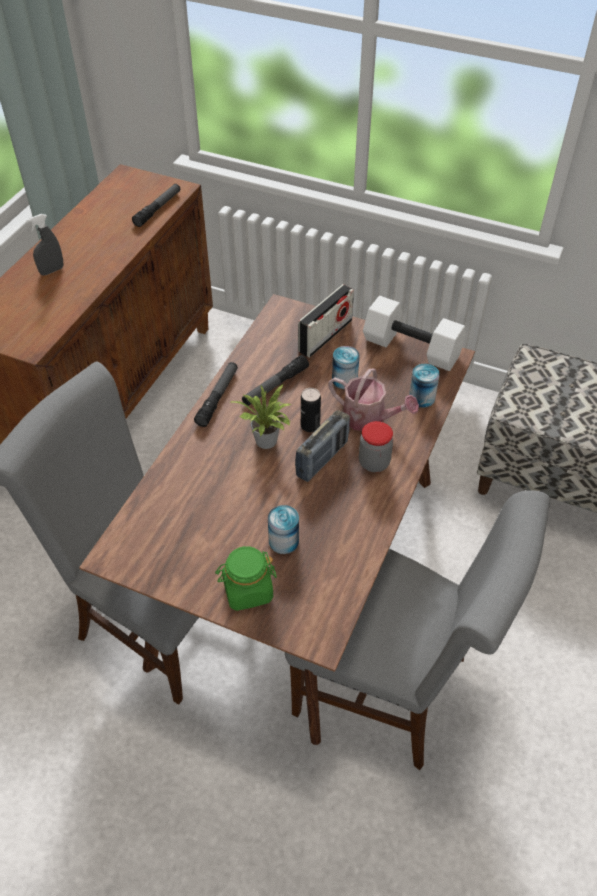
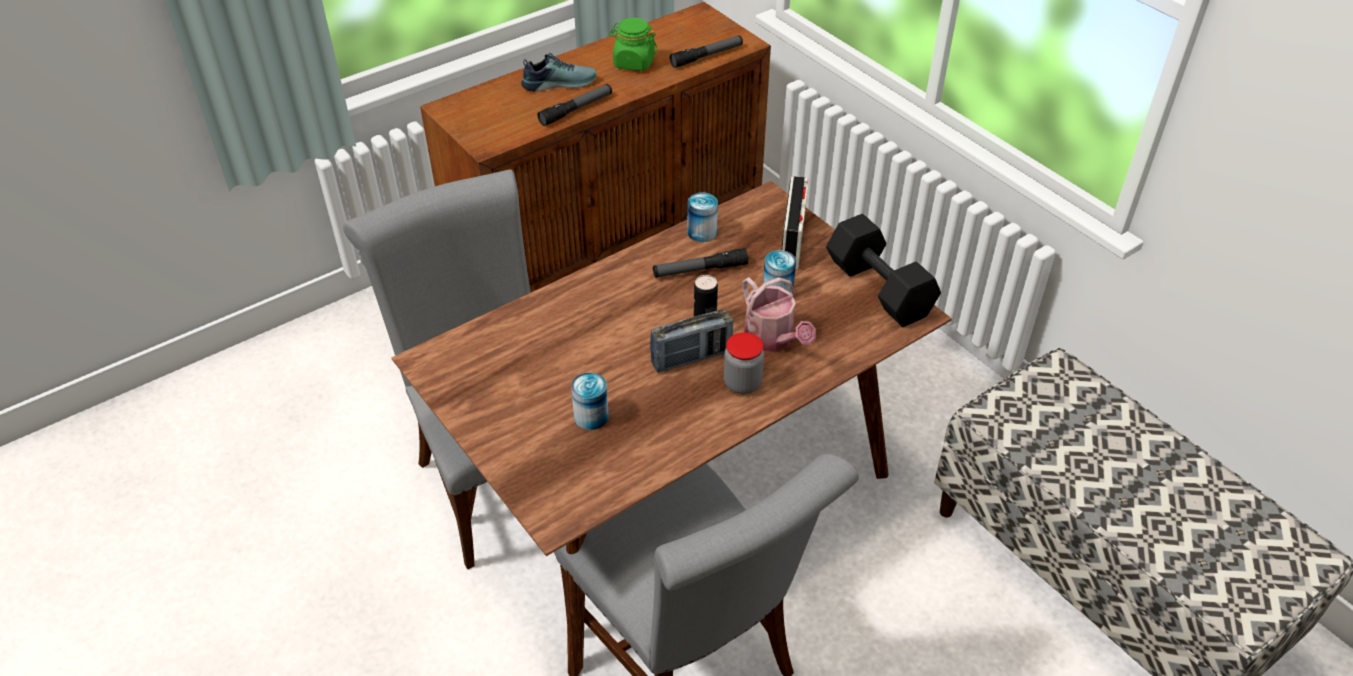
camera: 30 degrees right, 5 degrees down
grey spray bottle [27,214,64,275] -> shoe [521,53,597,92]
flashlight [194,362,238,427] -> flashlight moved to [538,84,612,126]
green jar [215,546,277,611] -> green jar moved to [609,18,657,71]
potted plant [231,384,291,449] -> none
radio [298,284,354,358] -> radio turned 60 degrees counterclockwise [781,176,808,269]
white dumbbell [363,296,466,371] -> black dumbbell [826,214,941,327]
can [409,364,440,408] -> can moved to [687,193,718,242]

